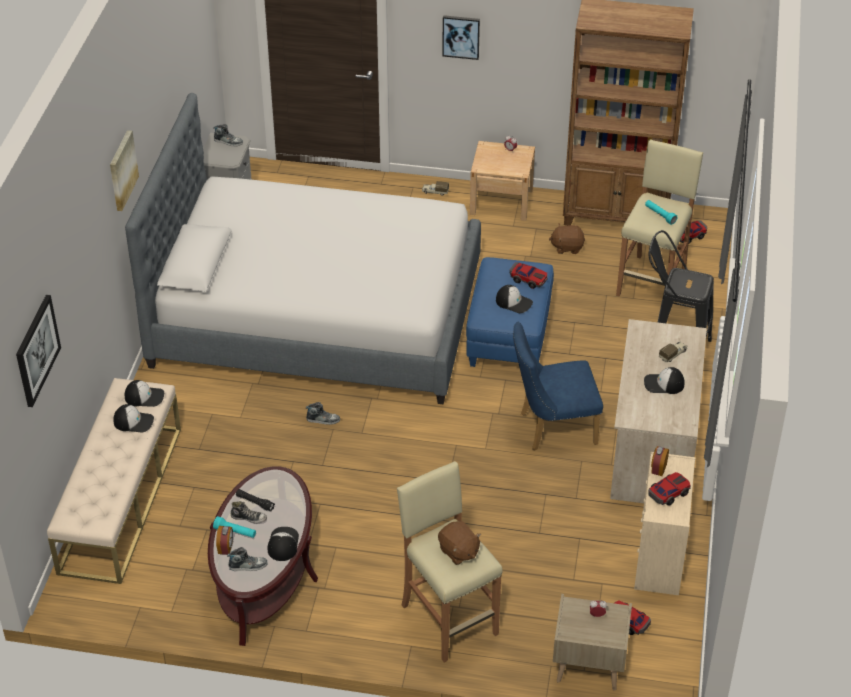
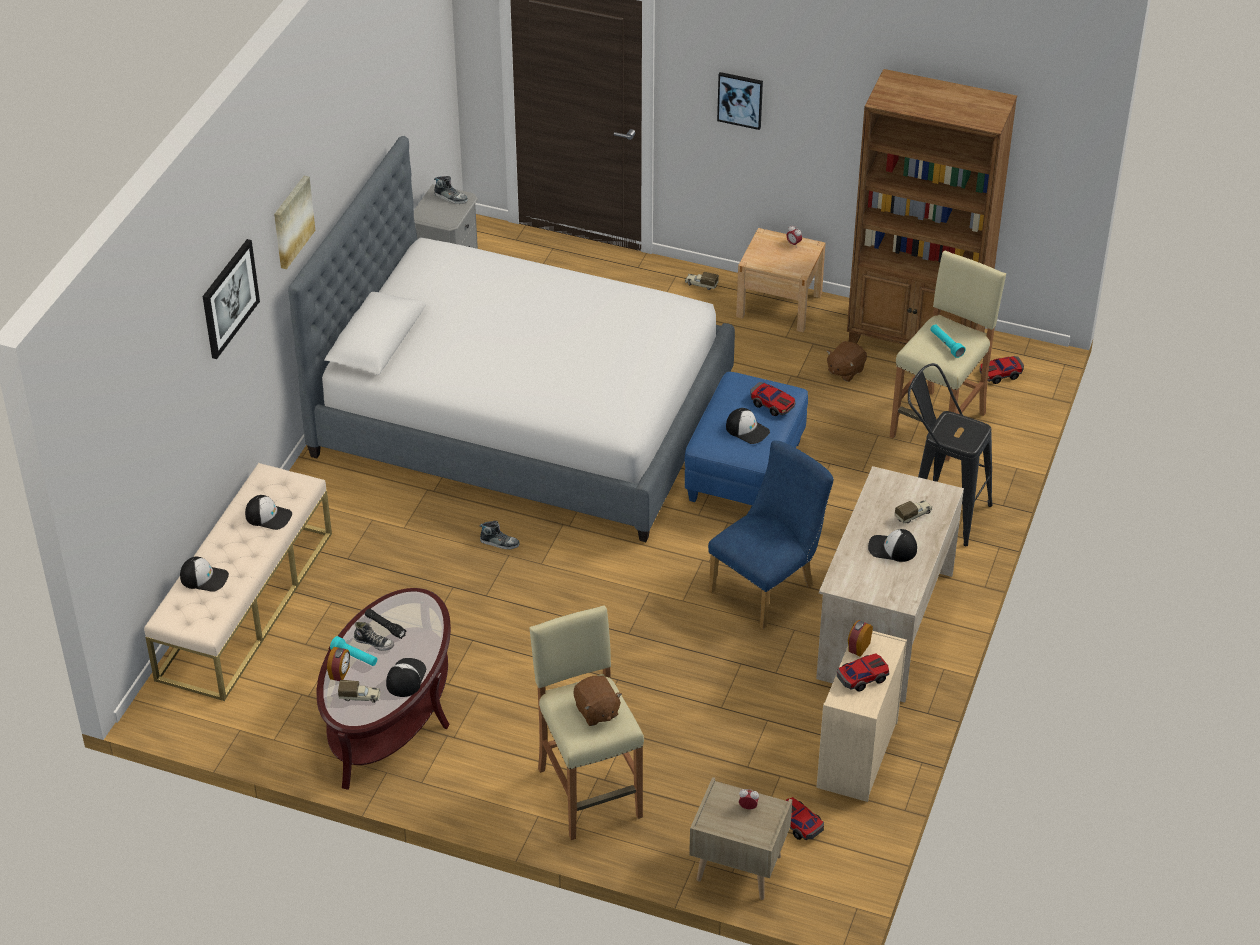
camera: 10 degrees right, 0 degrees up
picture [16,295,61,407] -> picture moved to [203,239,260,359]
cap [125,380,164,407] -> cap moved to [180,557,229,592]
shoe [227,547,267,571] -> toy truck [338,680,380,703]
blue chair [513,322,603,451] -> blue chair turned 135 degrees clockwise [708,440,834,629]
brown plush toy [549,224,585,254] -> brown plush toy turned 60 degrees counterclockwise [827,341,867,382]

